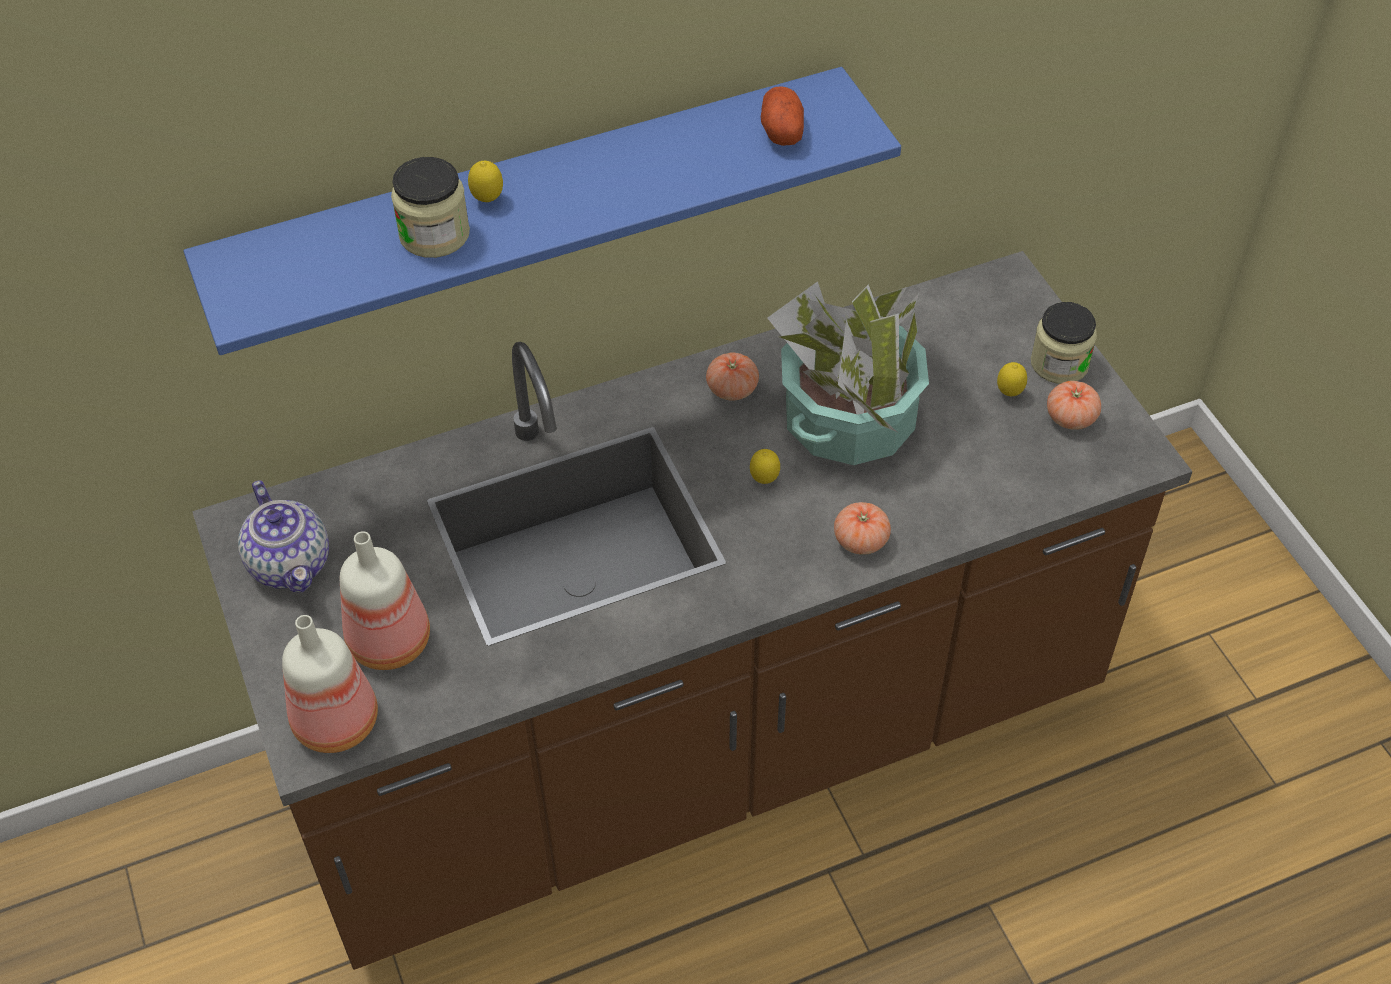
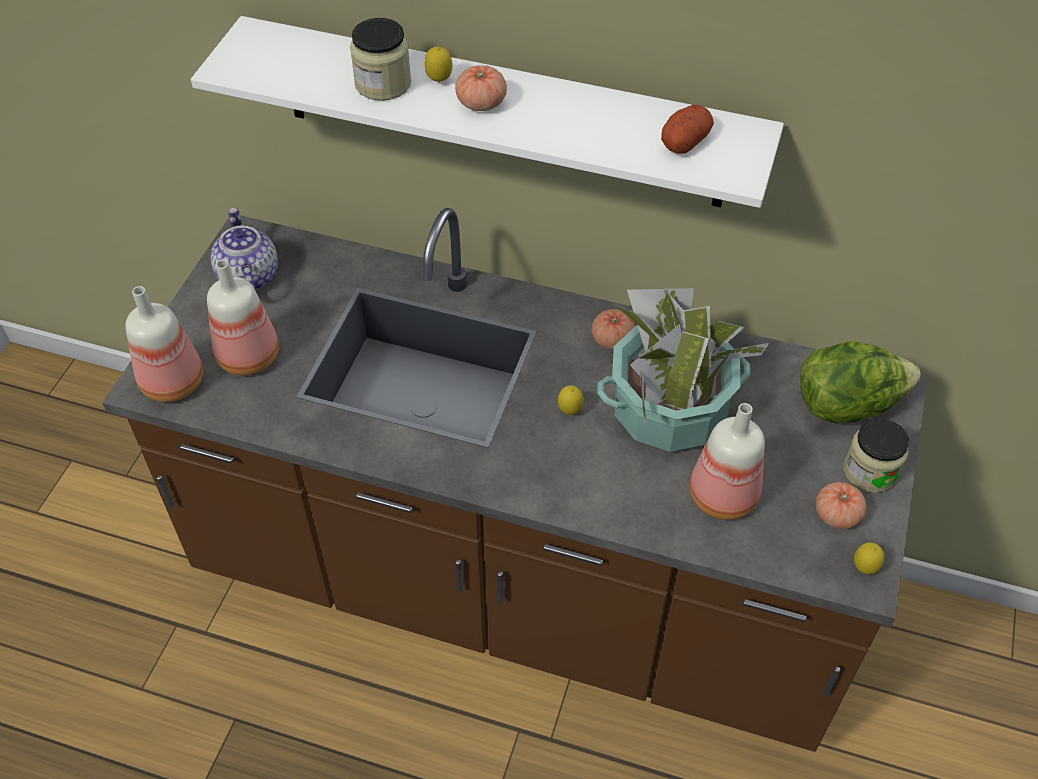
camera: 40 degrees right, 0 degrees up
blue shelf [183,67,901,355] -> white shelf [191,16,784,208]
teapot [238,480,329,593] -> teapot turned 150 degrees clockwise [211,208,278,291]
tomato [834,502,891,555] -> tomato moved to [455,65,507,111]
lemon [997,362,1027,396] -> lemon moved to [854,543,884,574]
none -> bottle [690,403,765,520]
none -> lettuce [800,341,921,424]

